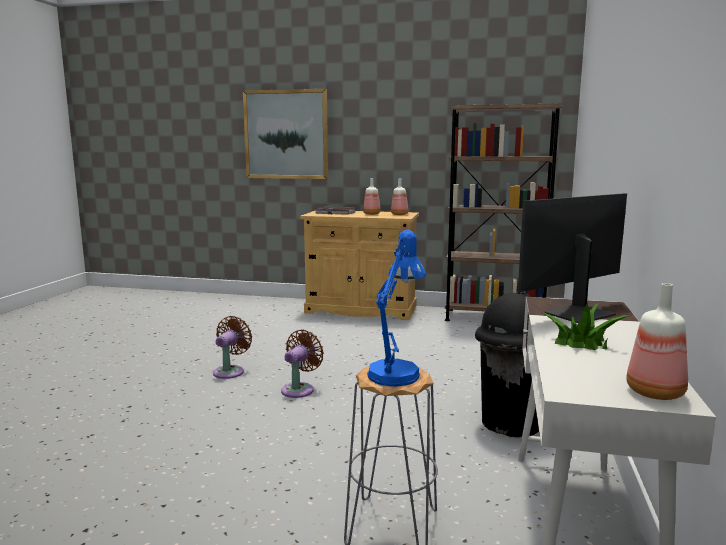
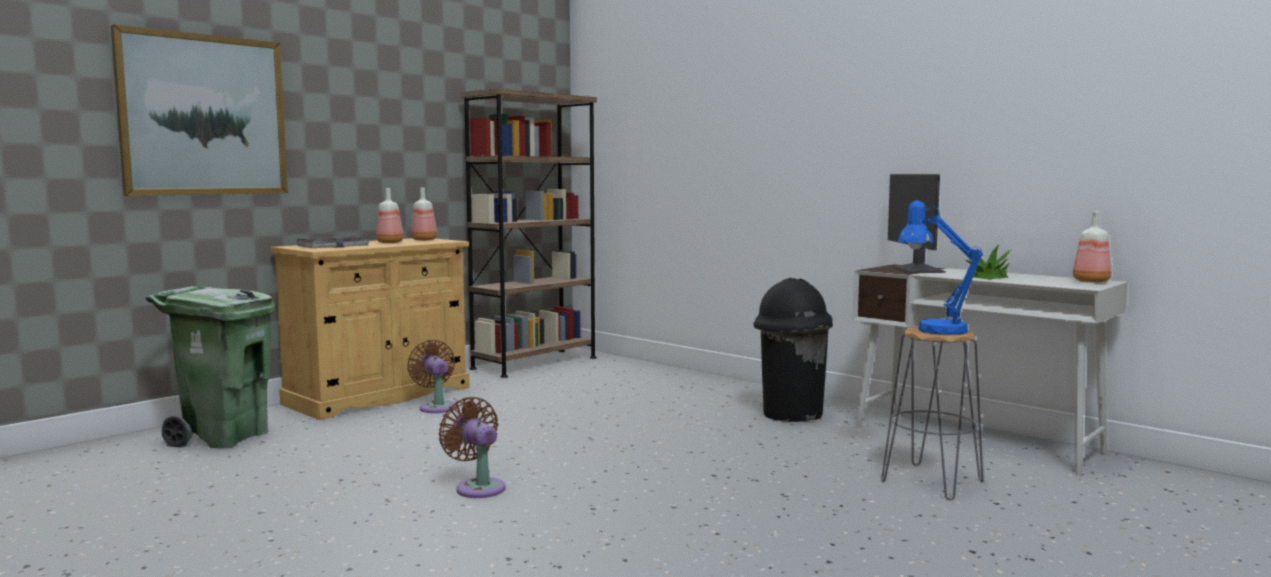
camera: 60 degrees left, 5 degrees down
brown fan [281,329,324,398] -> brown fan moved to [408,340,456,413]
none -> green trash can [146,286,275,449]

